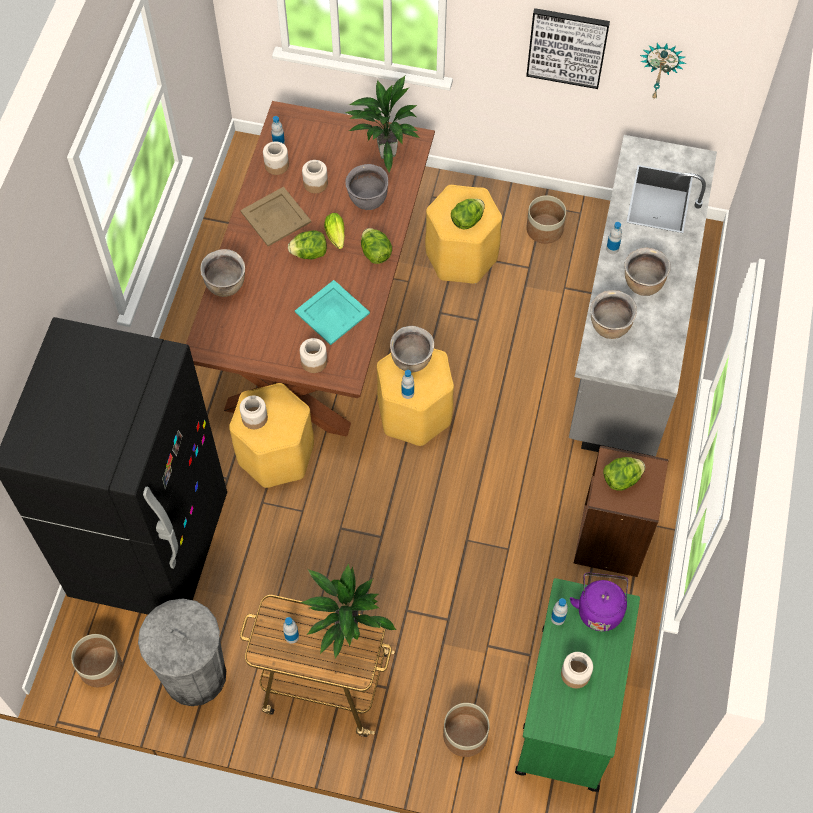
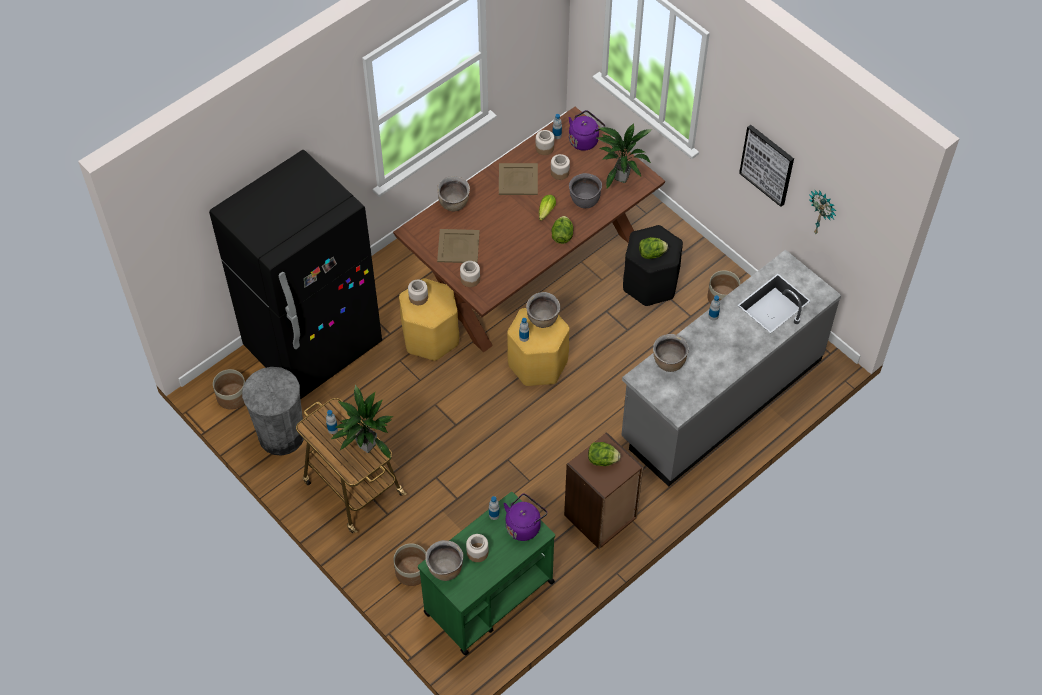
camera: 35 degrees right, 5 degrees down
lettuce [288,231,327,260] -> none
turquoise tray [295,280,370,345] -> none
yellow stool [425,185,502,284] -> black stool [623,225,683,306]
brown cooking pot [624,247,671,296] -> brown cooking pot moved to [425,540,463,581]
none -> beige tray [437,229,480,263]
none -> purple kettle [569,110,605,151]

